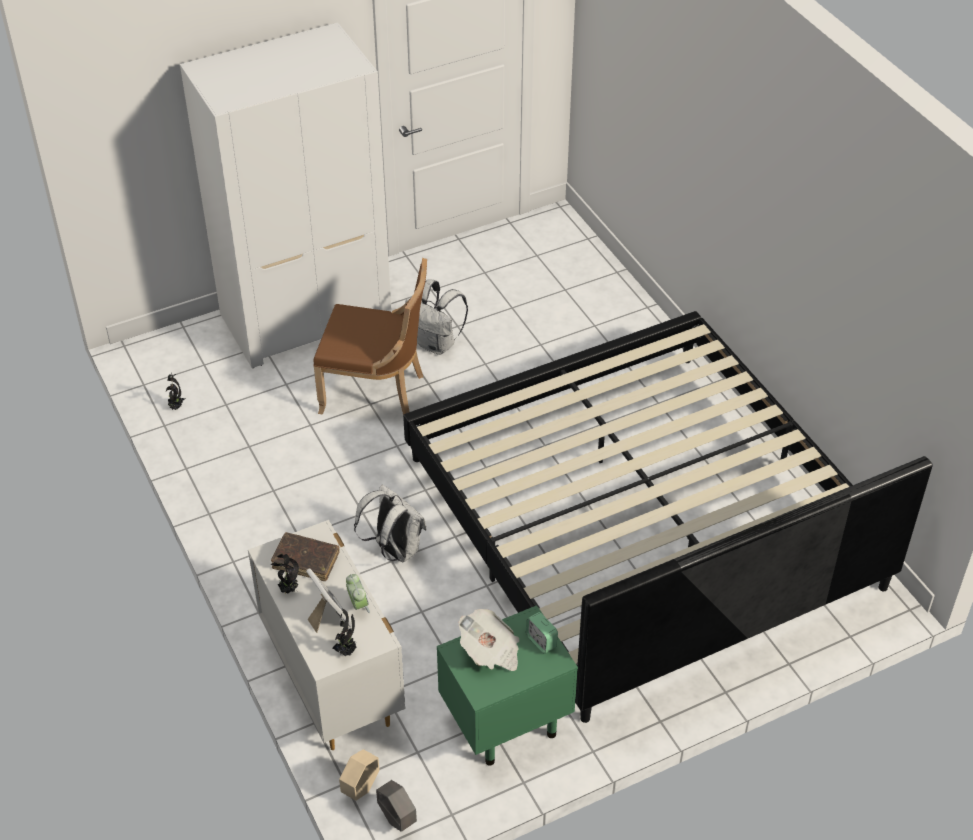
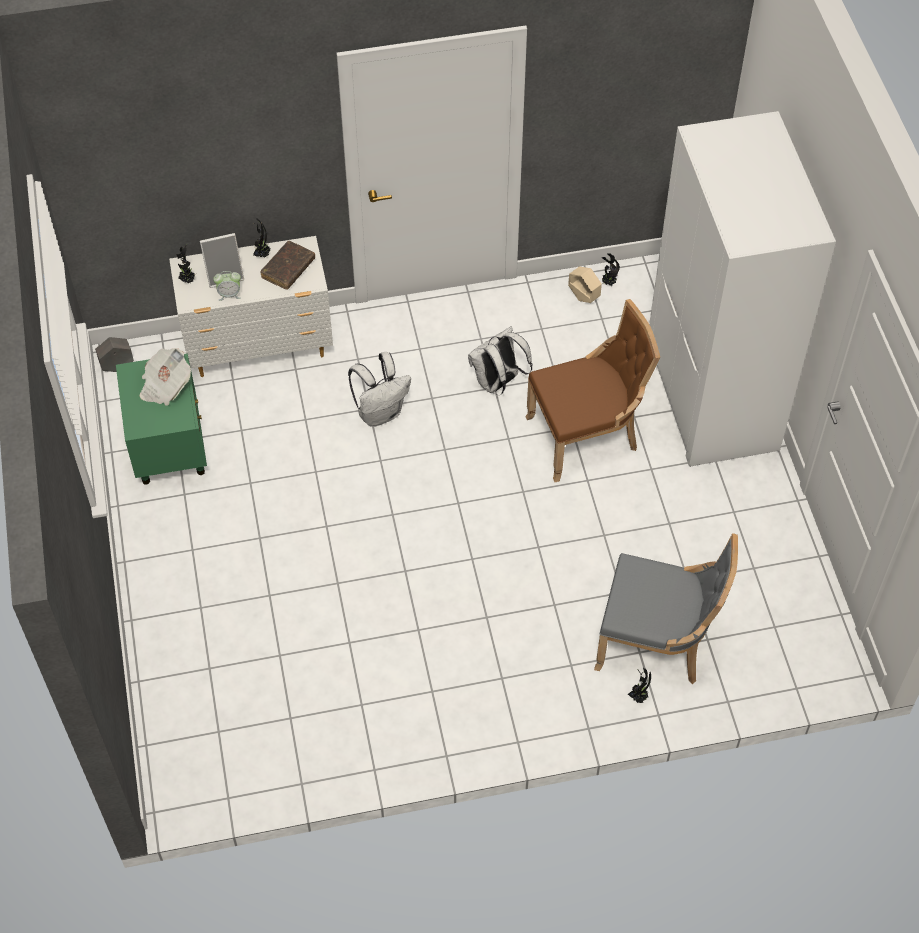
camera: 105 degrees right, 10 degrees up
brown chair [313,258,427,415] -> brown chair turned 135 degrees counterclockwise [525,299,660,482]
beige planter [339,749,379,801] -> beige planter moved to [568,266,602,303]
bed [403,311,933,723] -> none
white backpack [406,279,468,355] -> white backpack moved to [468,326,532,395]
alarm clock [526,612,558,654] -> none
none -> grey chair [594,533,738,684]
none -> potted plant [628,668,651,703]

